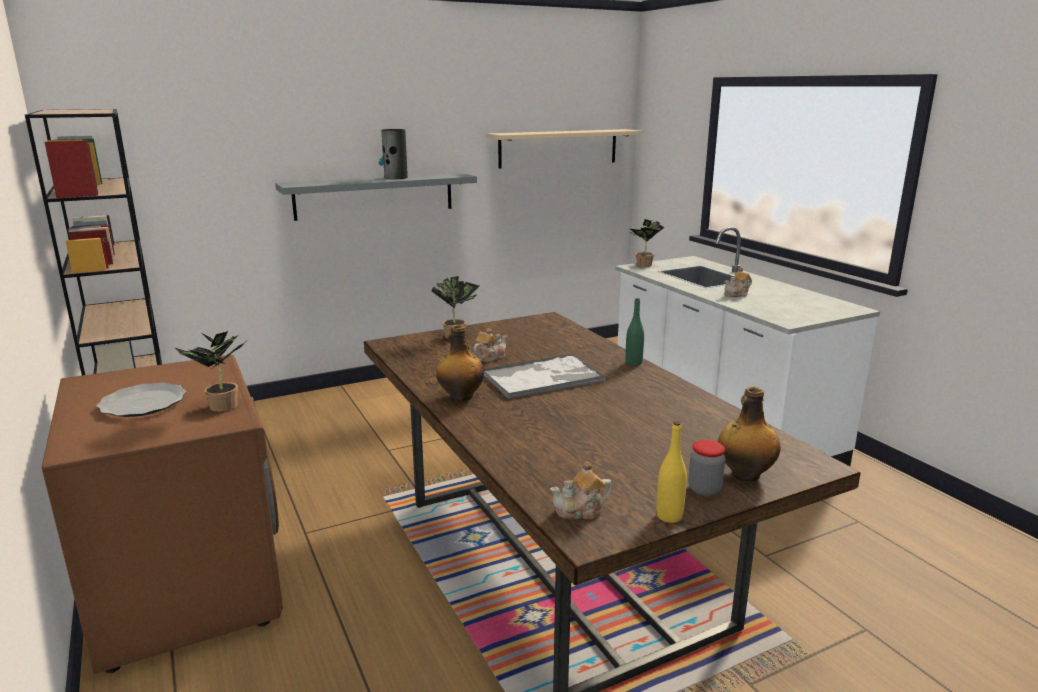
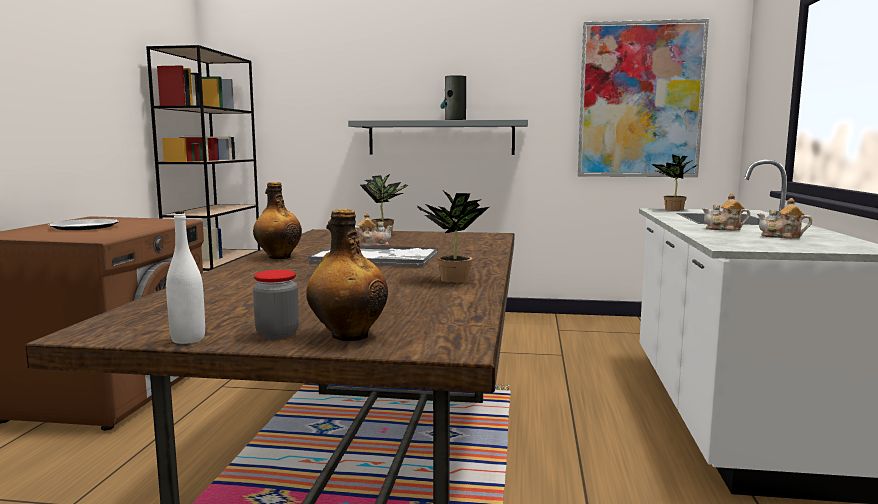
camera: 35 degrees right, 10 degrees down
potted plant [174,331,245,412] -> potted plant moved to [417,191,489,283]
beige shelf [487,129,643,169] -> picture [578,19,709,177]
teapot [550,461,613,519] -> teapot moved to [757,198,812,239]
green bottle [625,298,644,366] -> none
yellow bottle [657,421,687,523] -> white bottle [166,211,205,344]

